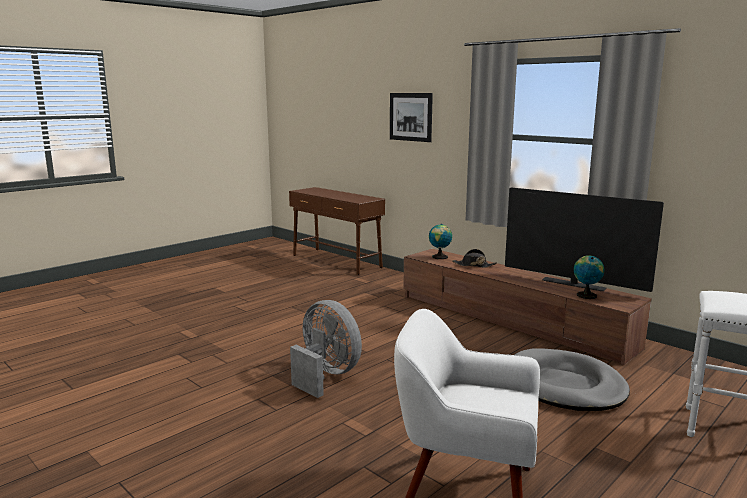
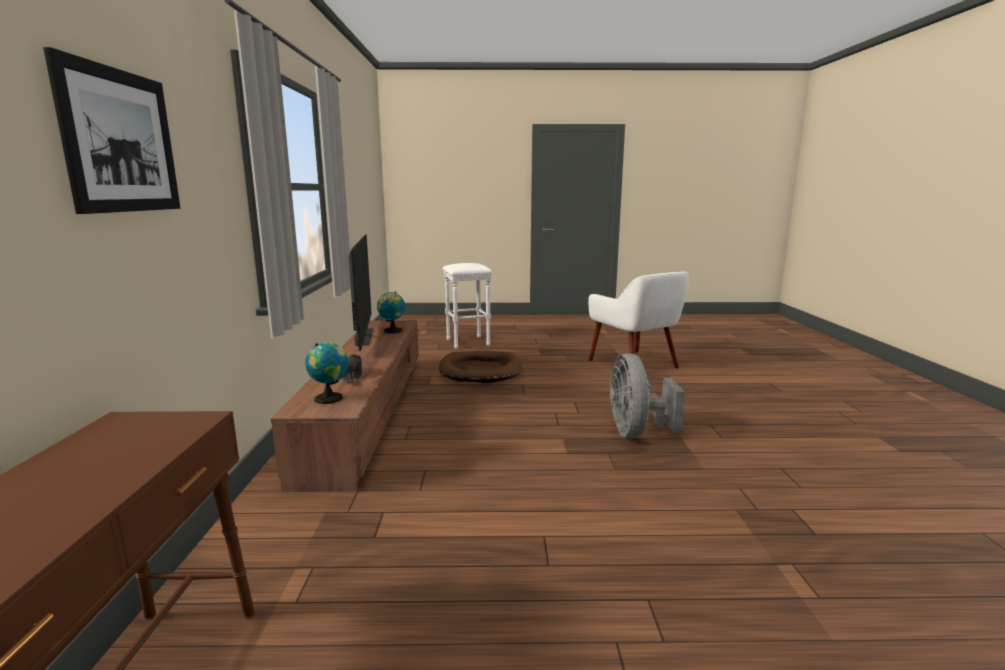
camera: 135 degrees left, 0 degrees up
grey dog bed [515,348,630,411] -> brown dog bed [439,351,522,383]

